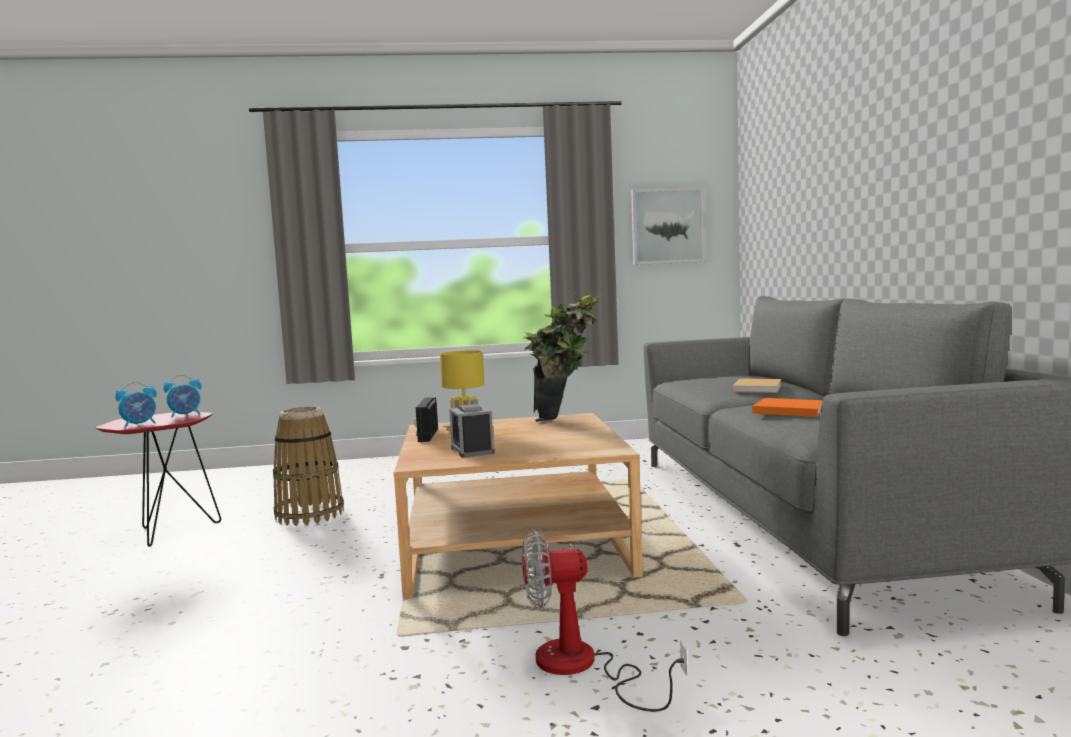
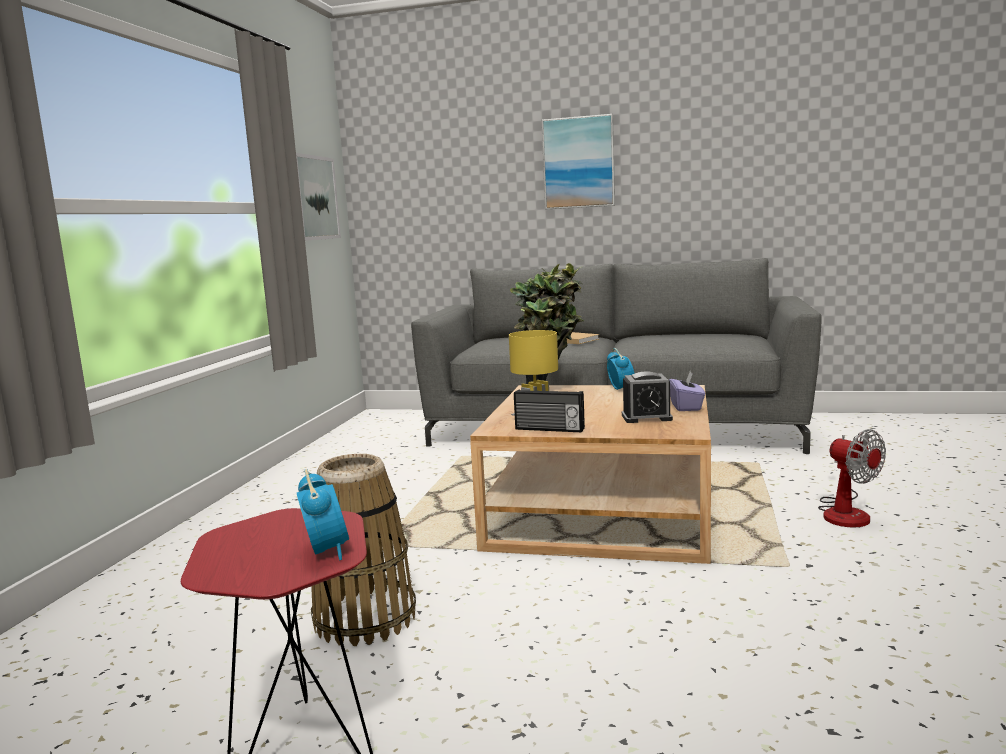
camera: 70 degrees left, 5 degrees up
alarm clock [164,375,201,418] -> alarm clock moved to [607,348,634,390]
fan [522,531,687,712] -> fan turned 45 degrees counterclockwise [818,429,886,527]
orange book [752,398,823,417] -> none
none -> picture [542,114,615,209]
none -> purple tissue box [669,372,705,411]

